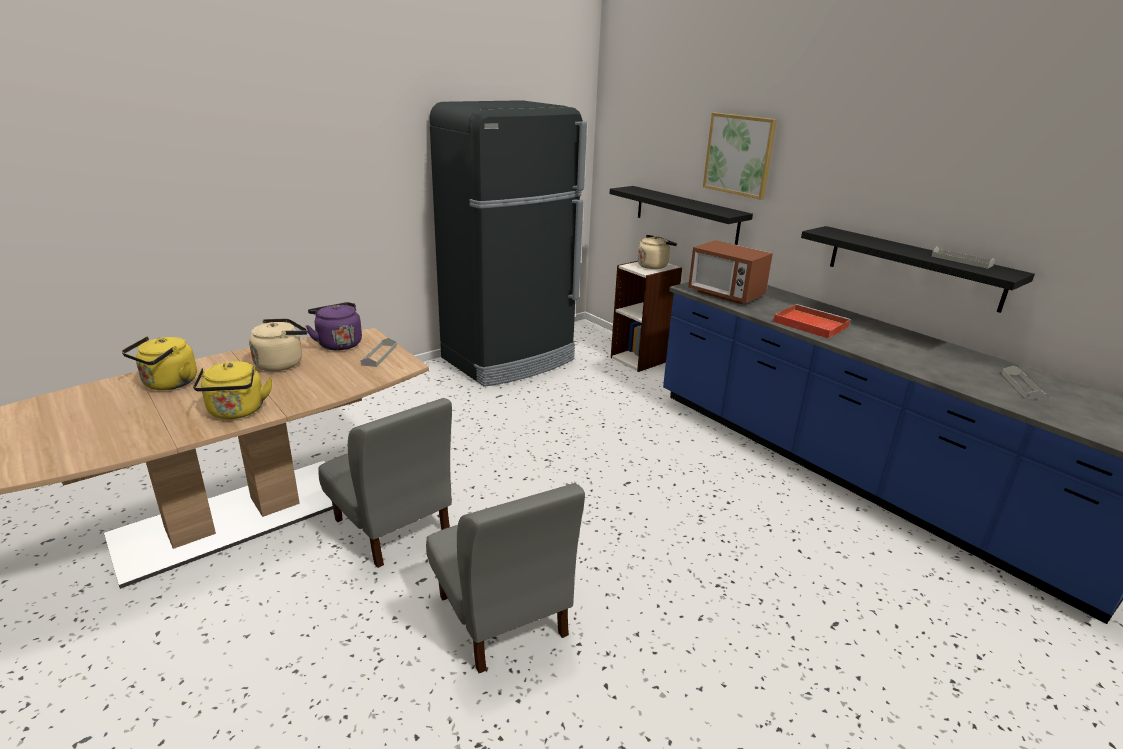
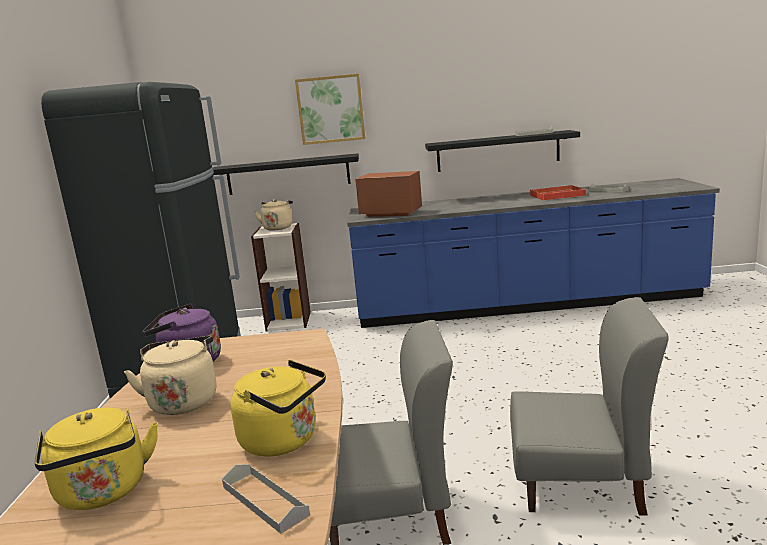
camera: 50 degrees left, 10 degrees down
grey tray [360,338,397,367] -> grey tray moved to [222,464,310,534]
microwave [688,240,773,304] -> microwave turned 150 degrees counterclockwise [355,171,422,217]
red tray [773,304,851,339] -> red tray moved to [530,185,586,201]

